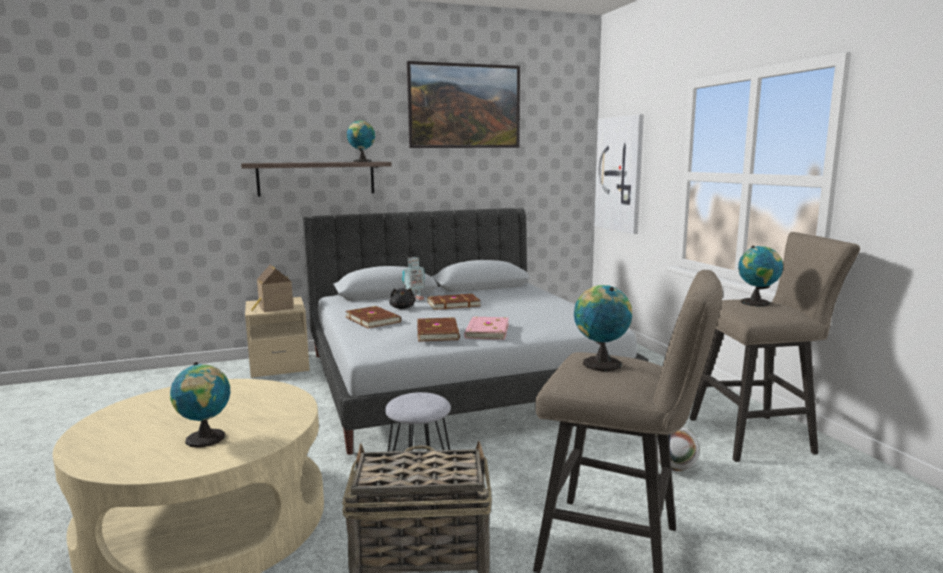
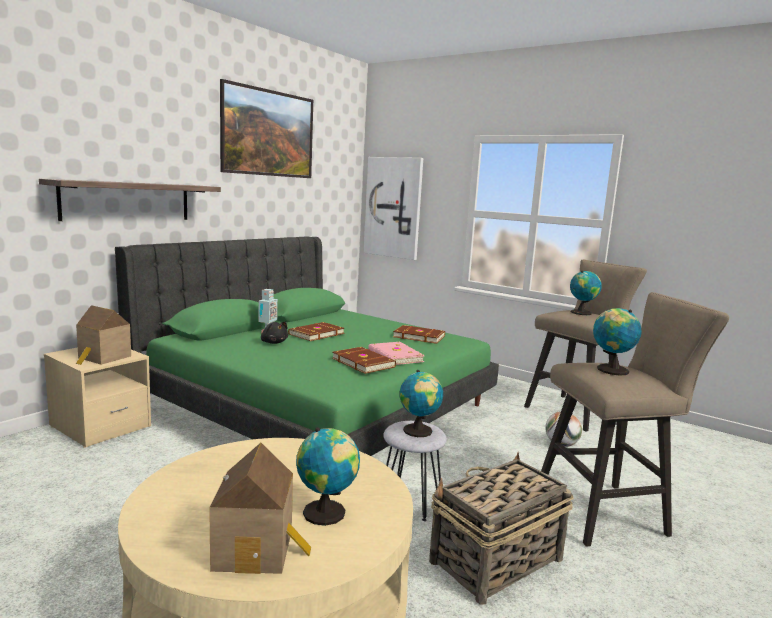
camera: 35 degrees left, 0 degrees up
grey bed [303,208,649,455] -> green bed [115,237,499,456]
brown book [345,306,401,328] -> brown book moved to [393,325,445,344]
globe [347,121,375,162] -> globe moved to [400,370,443,437]
none -> toy house [209,443,311,574]

